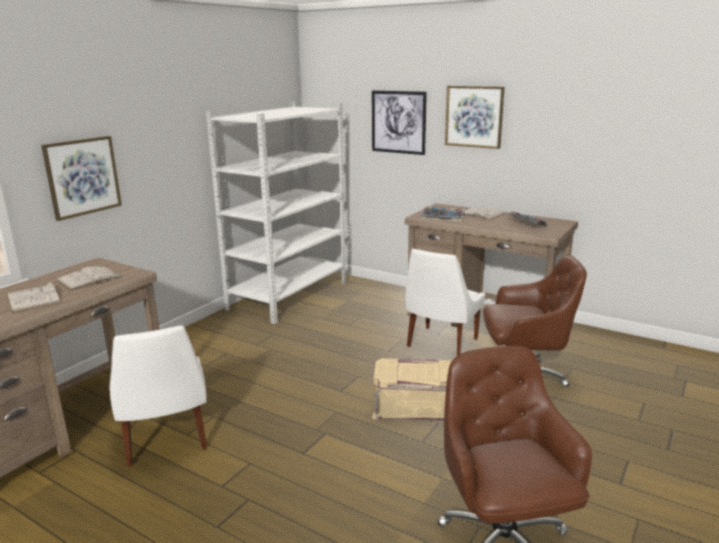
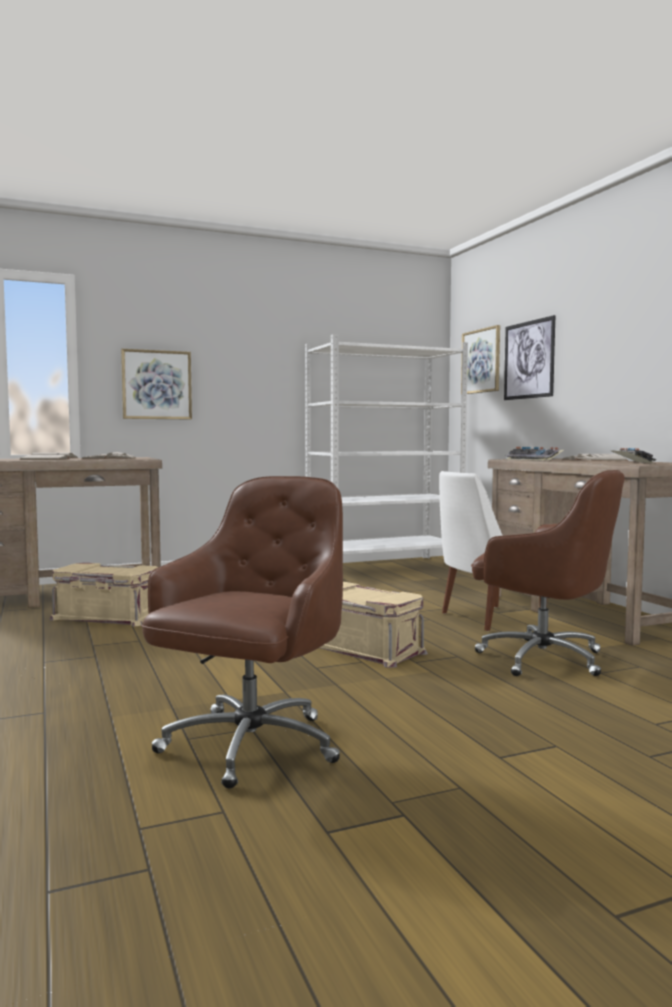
camera: 35 degrees right, 15 degrees down
white chair [109,325,207,467] -> beige storage box [50,563,158,627]
picture [445,86,504,149] -> picture moved to [461,325,500,394]

